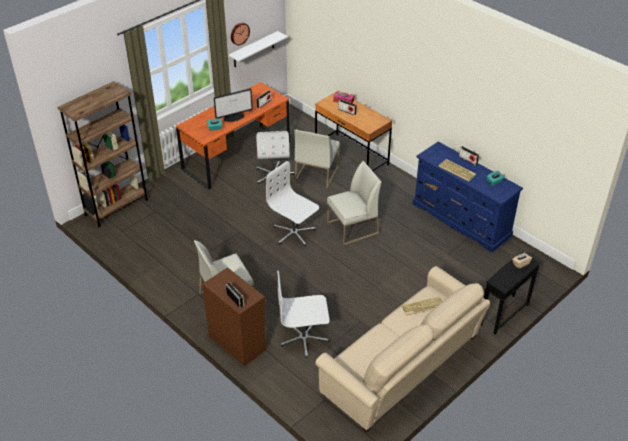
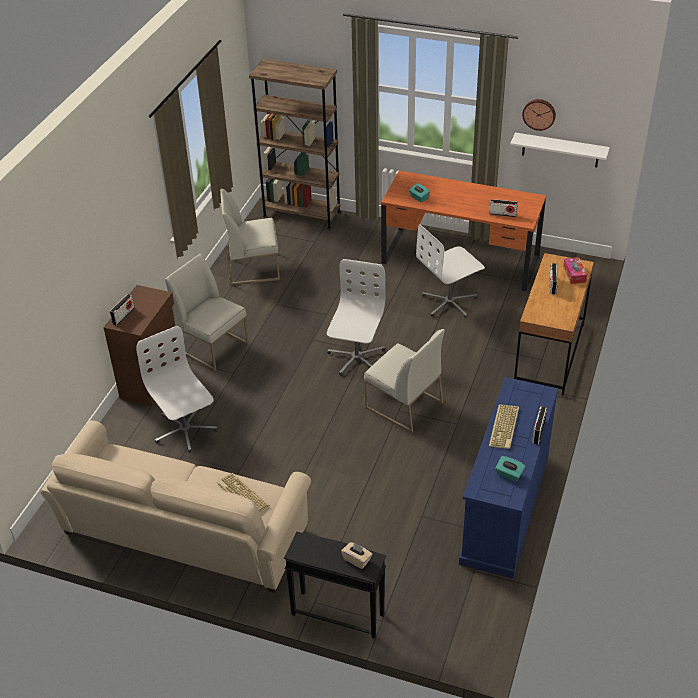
camera: 65 degrees right, 0 degrees up
monitor [214,88,253,122] -> none
white chair [295,129,340,189] -> white chair moved to [220,189,280,285]

